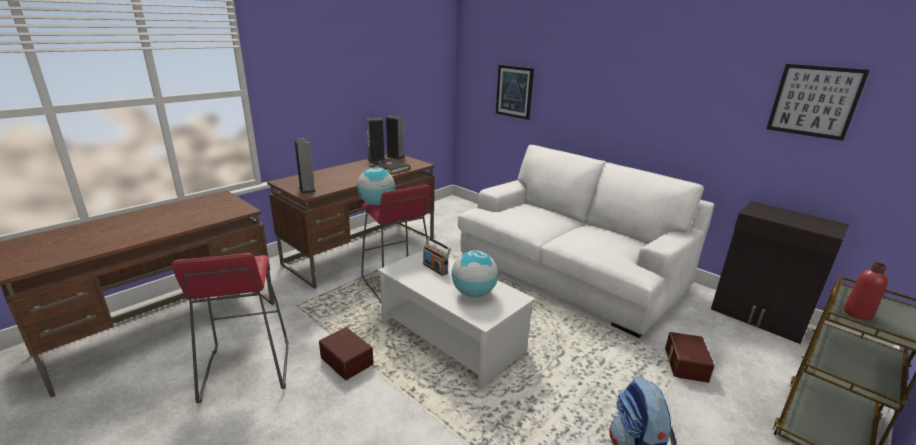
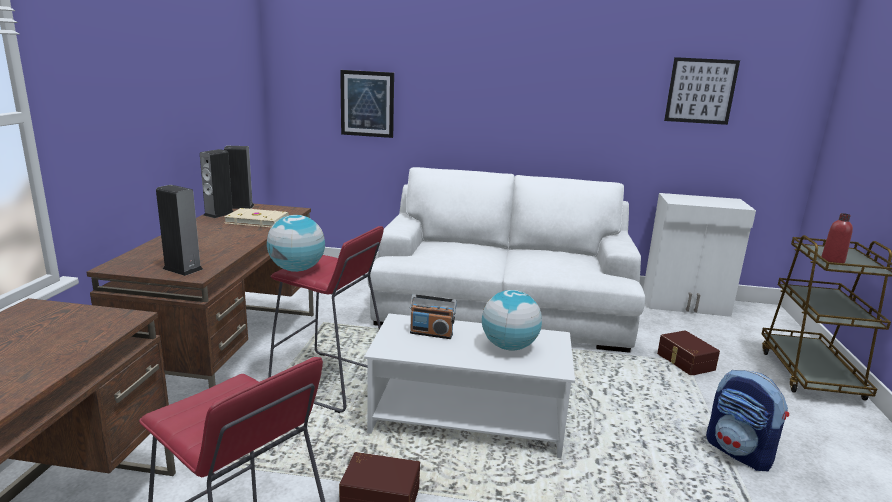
camera: 35 degrees left, 5 degrees down
black book [370,158,410,174] -> beige book [225,208,289,227]
black cabinet [711,201,849,344] -> white cabinet [643,193,756,317]

